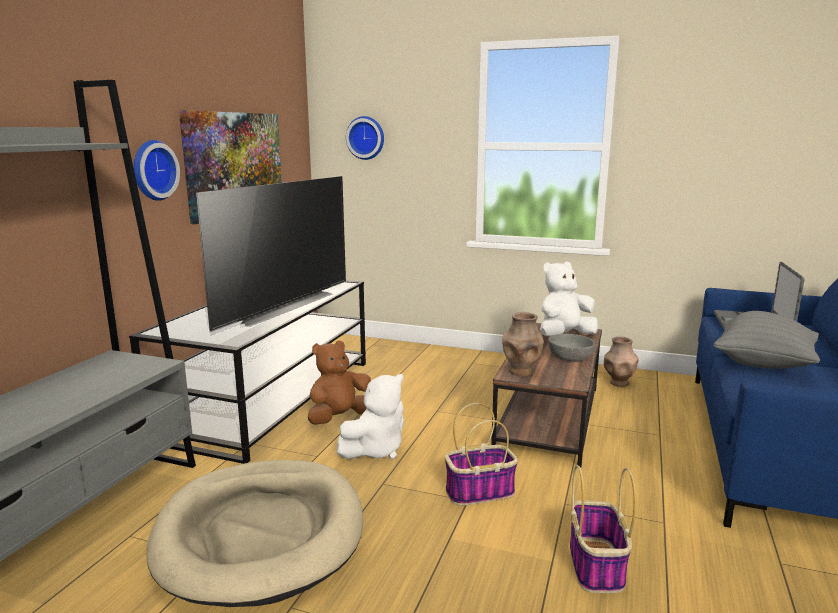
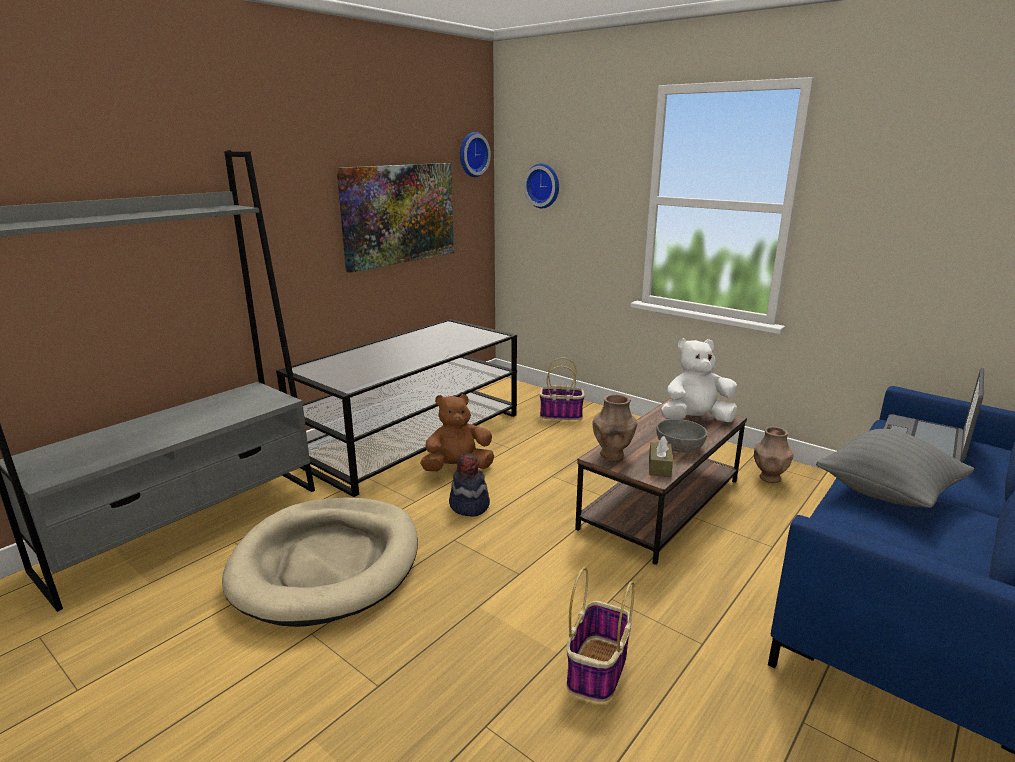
camera: 20 degrees right, 5 degrees up
wall clock [134,140,180,201] -> wall clock moved to [460,132,491,177]
television [196,176,346,332] -> none
white plush toy [337,374,404,459] -> hat [449,453,490,517]
basket [445,403,518,506] -> basket moved to [540,357,585,420]
none -> brown tissue box [649,436,673,477]

